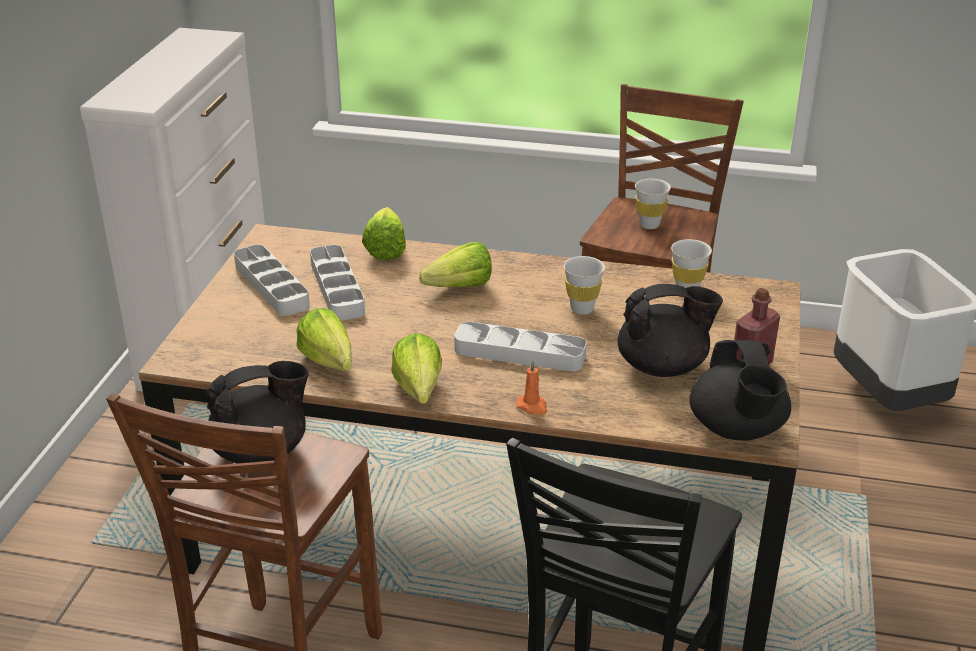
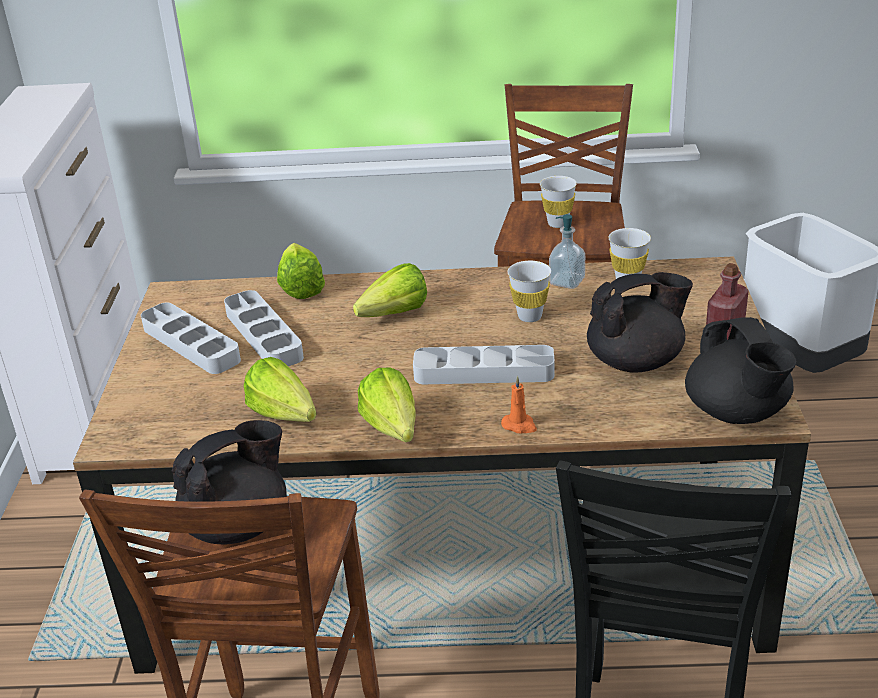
camera: 10 degrees left, 0 degrees up
none -> soap dispenser [549,214,585,289]

